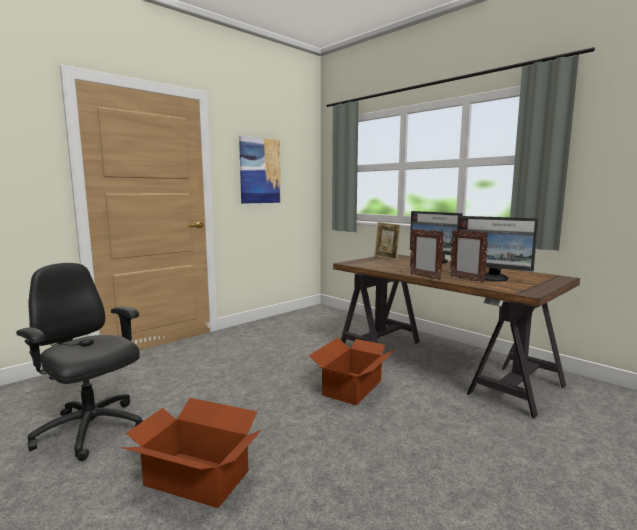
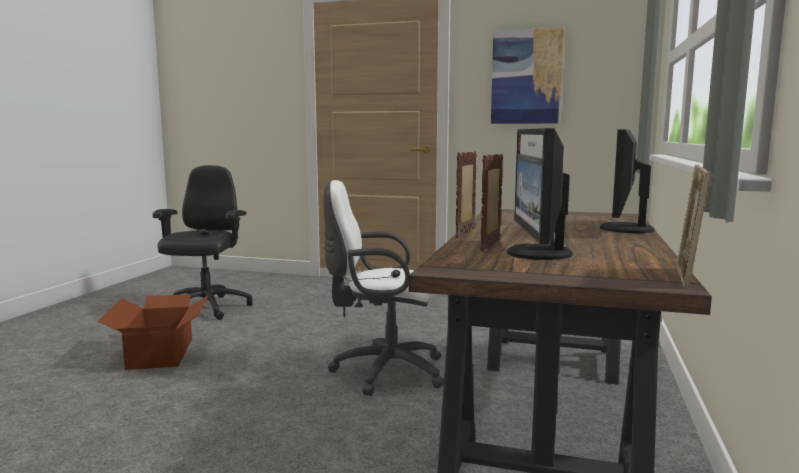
camera: 60 degrees right, 0 degrees up
cardboard box [309,338,395,405] -> white office chair [323,180,444,396]
picture frame [374,222,401,260] -> picture frame moved to [676,165,711,288]

